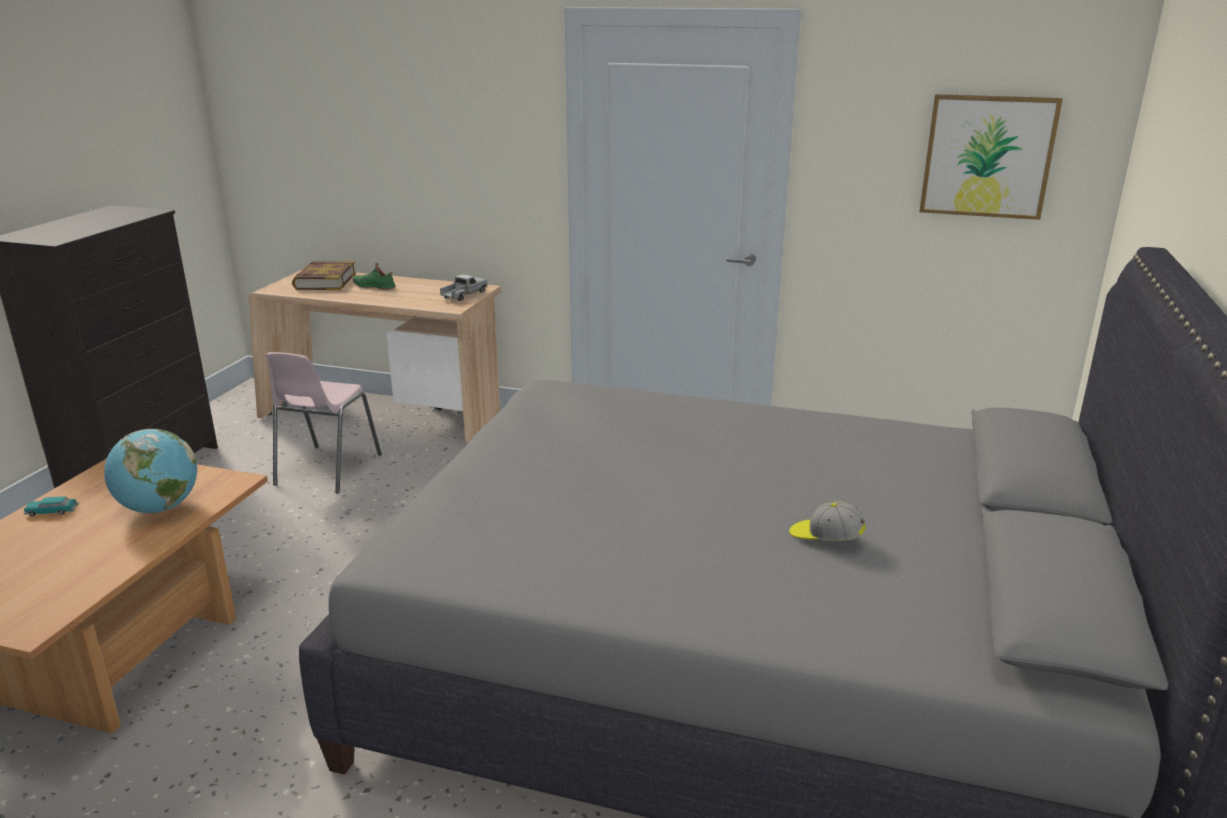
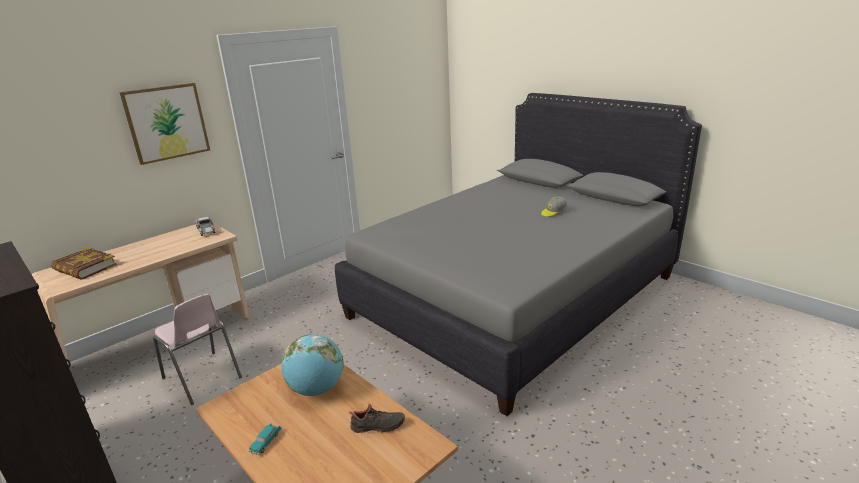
camera: 60 degrees left, 0 degrees up
green shoe [353,262,396,290] -> none
picture [920,94,1063,220] -> picture moved to [119,83,210,165]
none -> black shoe [348,404,405,433]

